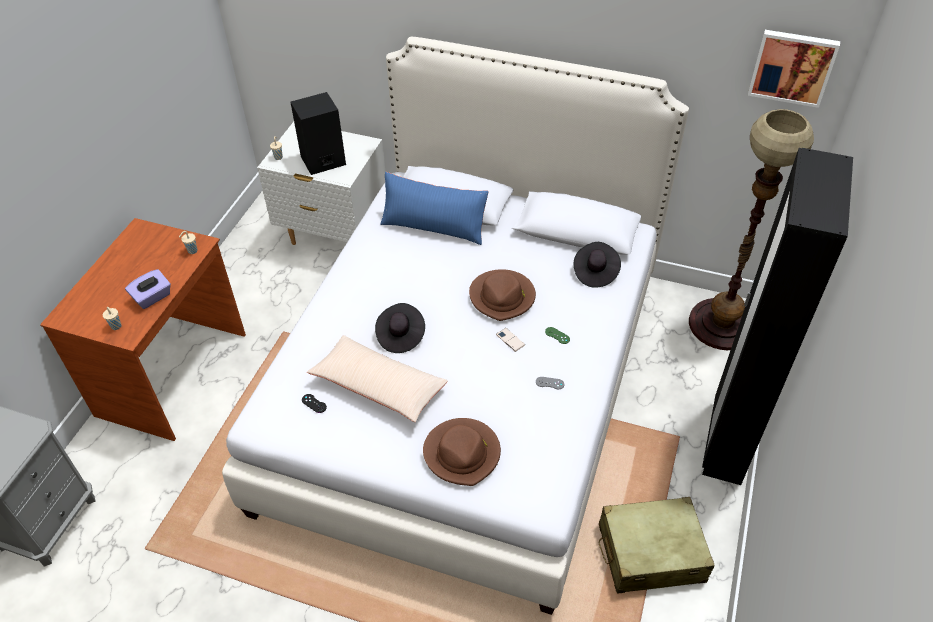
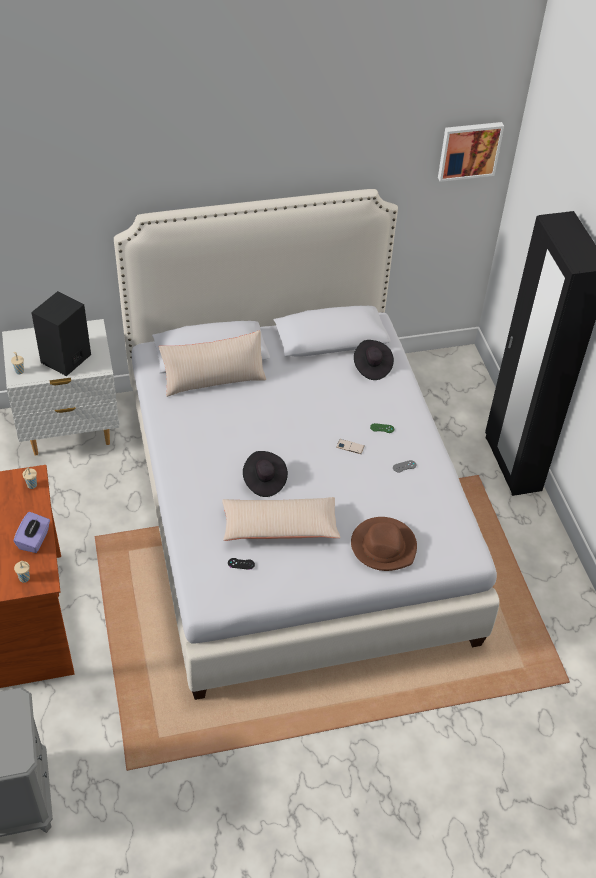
camera: 35 degrees left, 0 degrees up
blue pillow [380,172,489,245] -> beige pillow [159,330,266,397]
brown hat [469,269,536,321] -> none
beige suitcase [599,497,715,594] -> none
floor lamp [689,109,814,350] -> none

